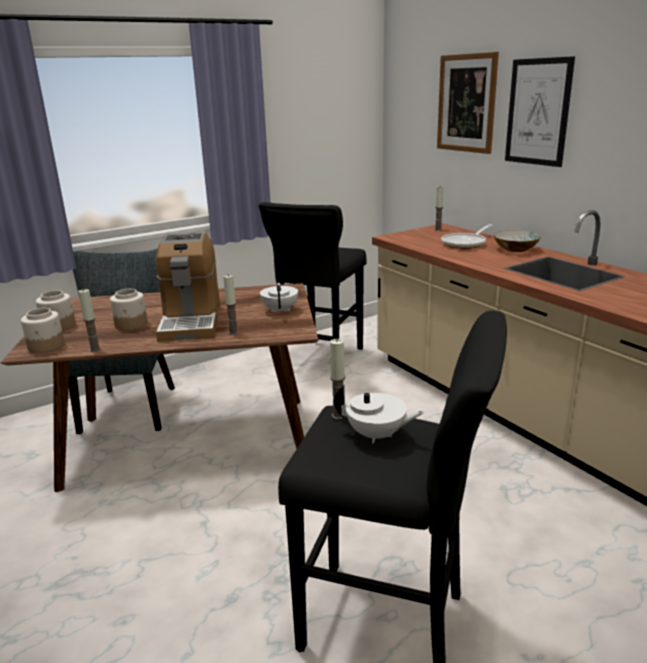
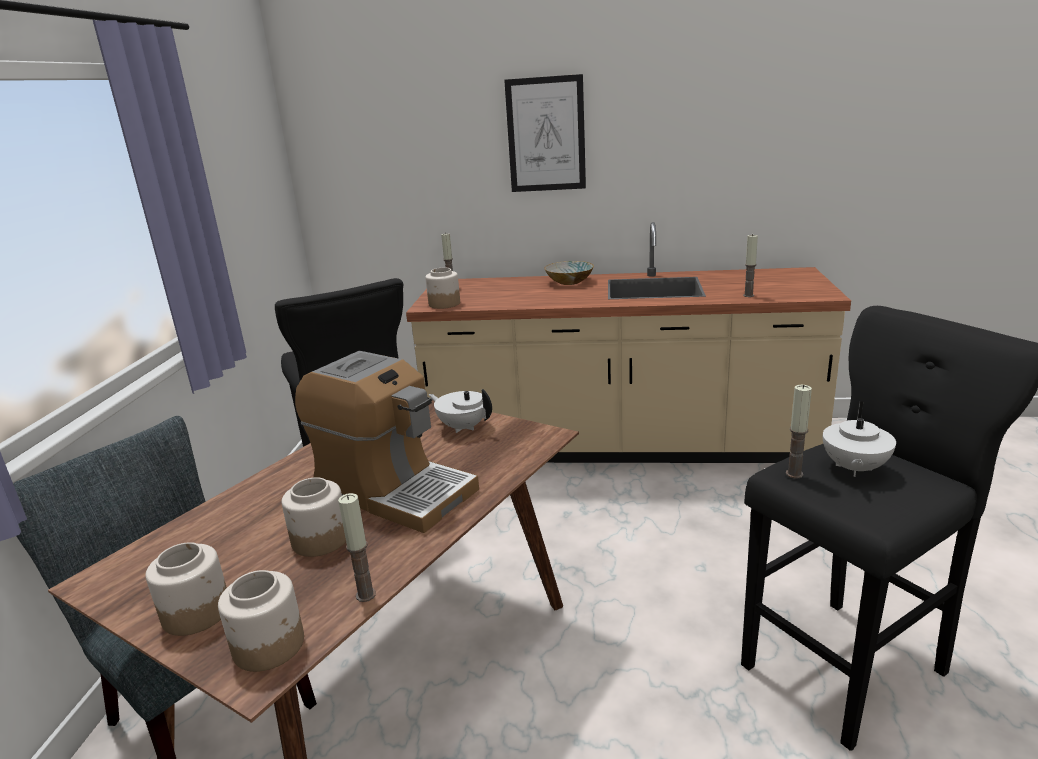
camera: 50 degrees left, 0 degrees up
candle [223,275,239,335] -> candle moved to [743,234,758,297]
white teapot [334,385,425,444] -> white teapot turned 150 degrees clockwise [823,401,896,477]
picture [437,52,499,154] -> none
frying pan [441,224,493,249] -> none
none -> jar [425,268,460,309]

